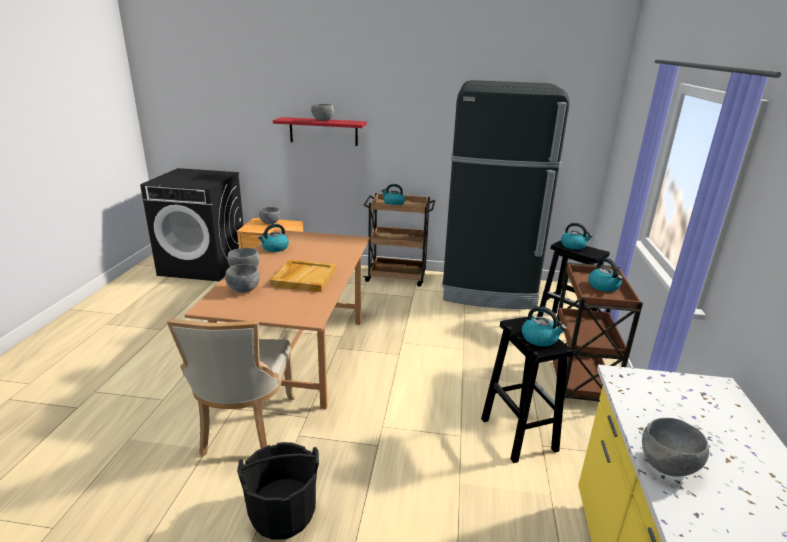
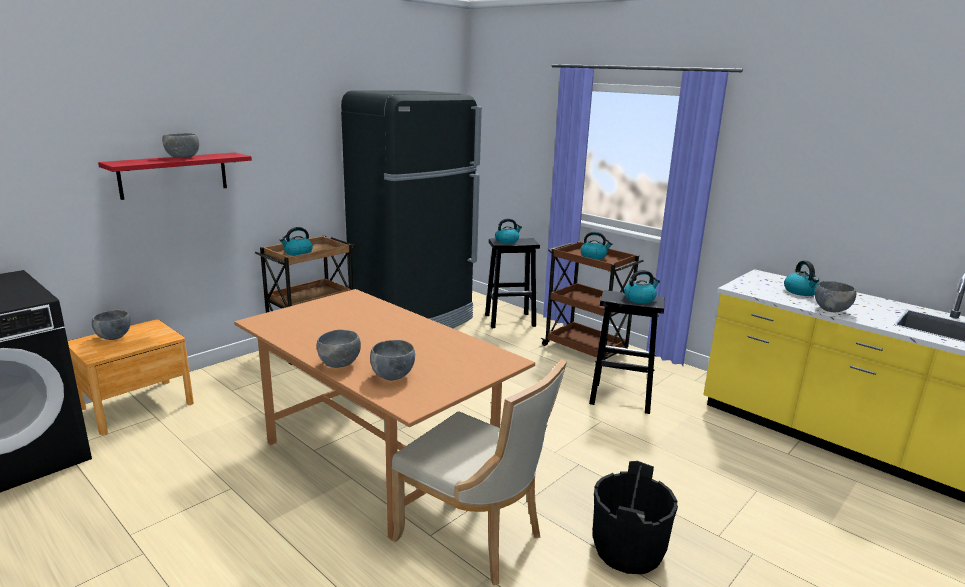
camera: 55 degrees left, 5 degrees down
kettle [258,224,289,252] -> kettle moved to [784,261,820,296]
beige tray [270,260,336,292] -> none

